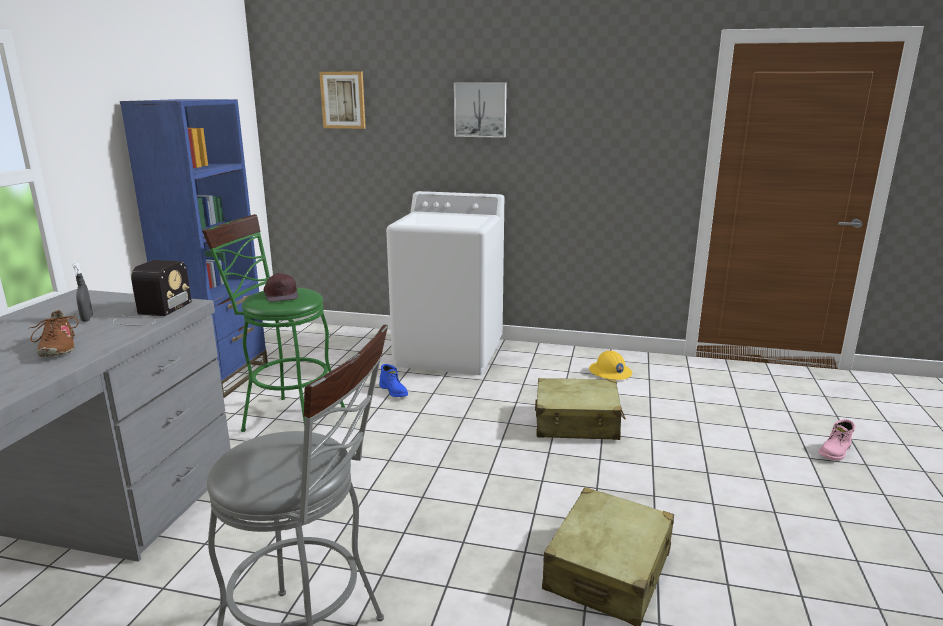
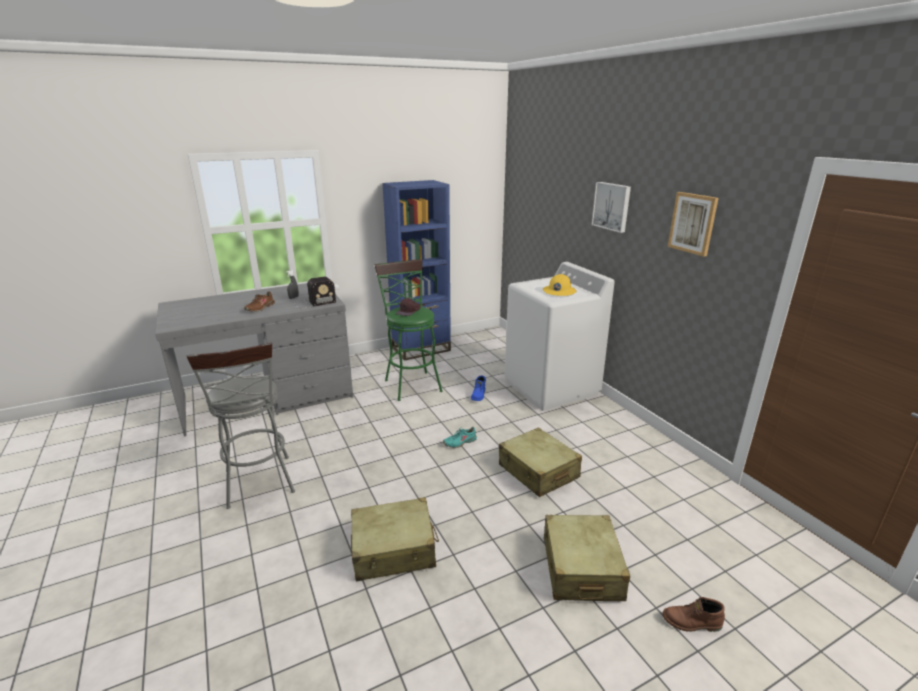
camera: 50 degrees right, 5 degrees up
picture [319,72,366,129] -> picture moved to [668,192,719,257]
yellow hard hat [589,351,632,380] -> yellow hard hat moved to [543,274,576,296]
pink boot [819,419,855,461] -> brown boot [663,597,725,632]
none -> turquoise shoe [443,427,477,448]
none -> beige suitcase [543,515,630,601]

